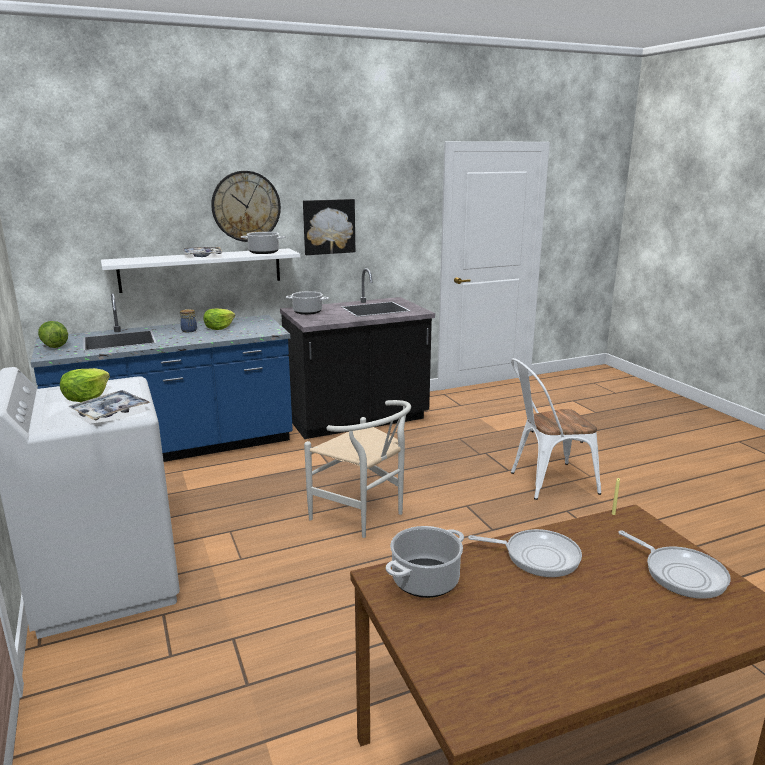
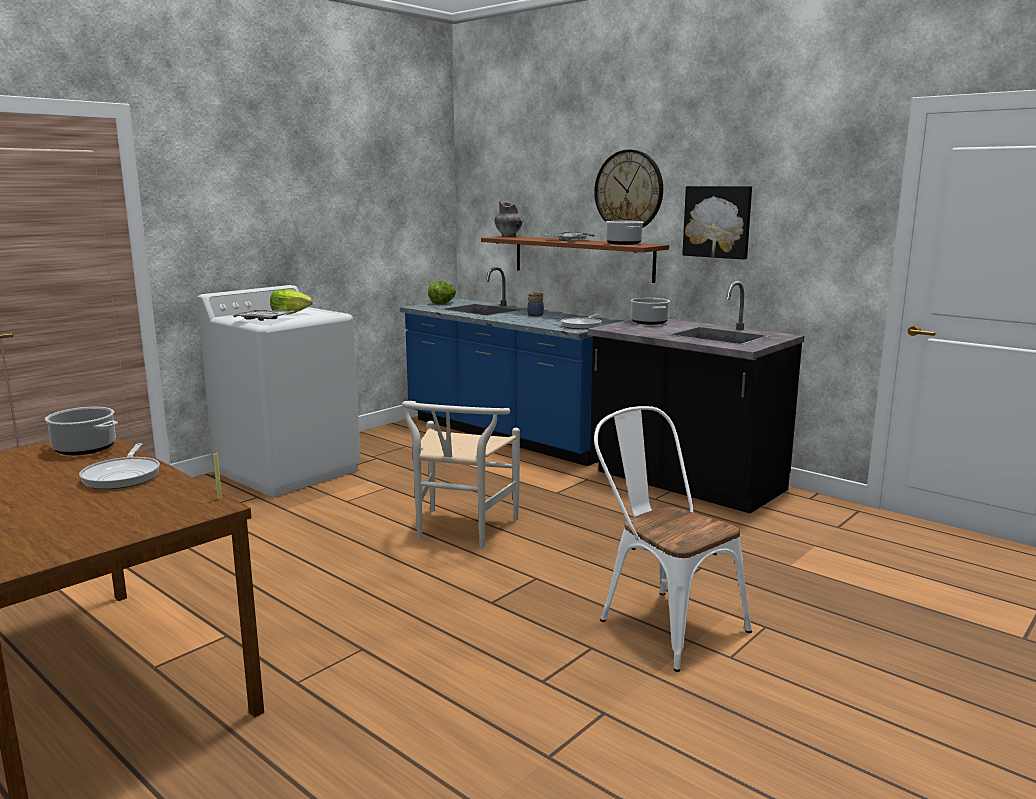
camera: 65 degrees right, 5 degrees down
white shelf [101,248,300,293] -> brown shelf [481,236,669,283]
lettuce [203,309,235,330] -> none
frying pan [618,530,731,599] -> frying pan moved to [561,314,602,329]
none -> grey vase [494,200,525,237]

